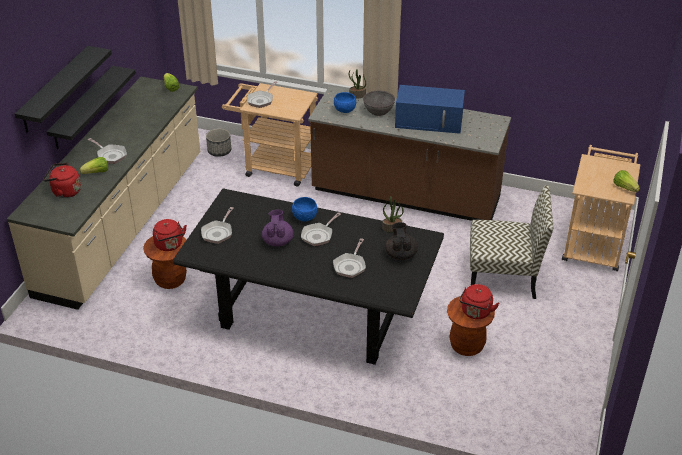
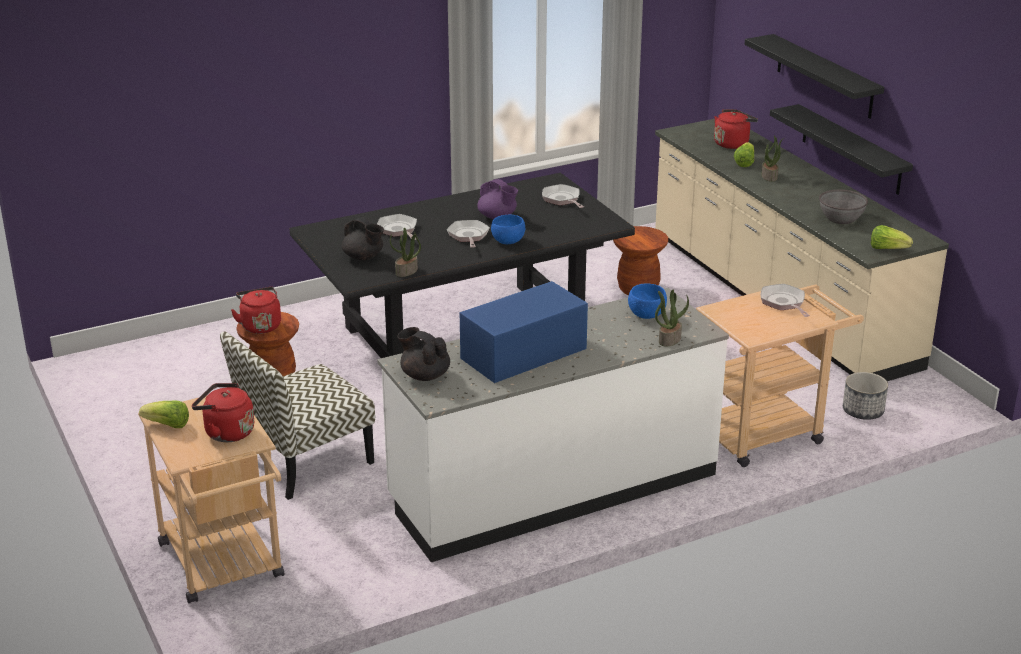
camera: 135 degrees right, 10 degrees down
frying pan [88,138,127,164] -> potted plant [761,135,784,182]
red kettle [153,219,187,251] -> red kettle moved to [192,383,254,442]
brown counter [308,86,511,221] -> white counter [377,288,729,562]
grey bowl [363,91,395,116] -> grey bowl moved to [819,189,868,224]
none -> black teapot [398,327,450,381]

